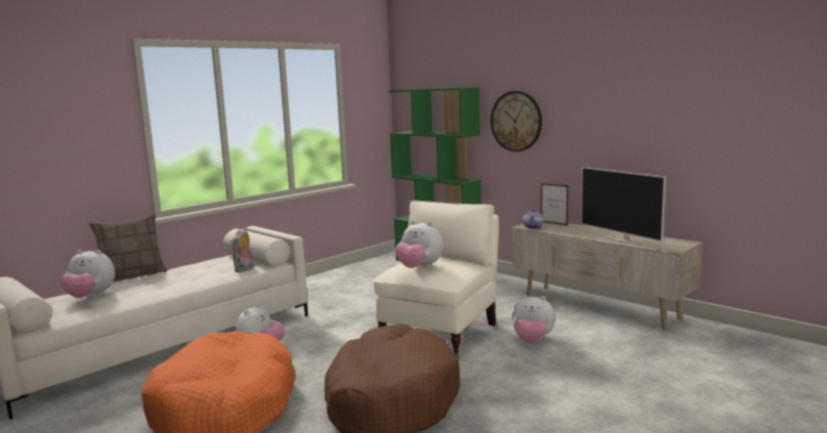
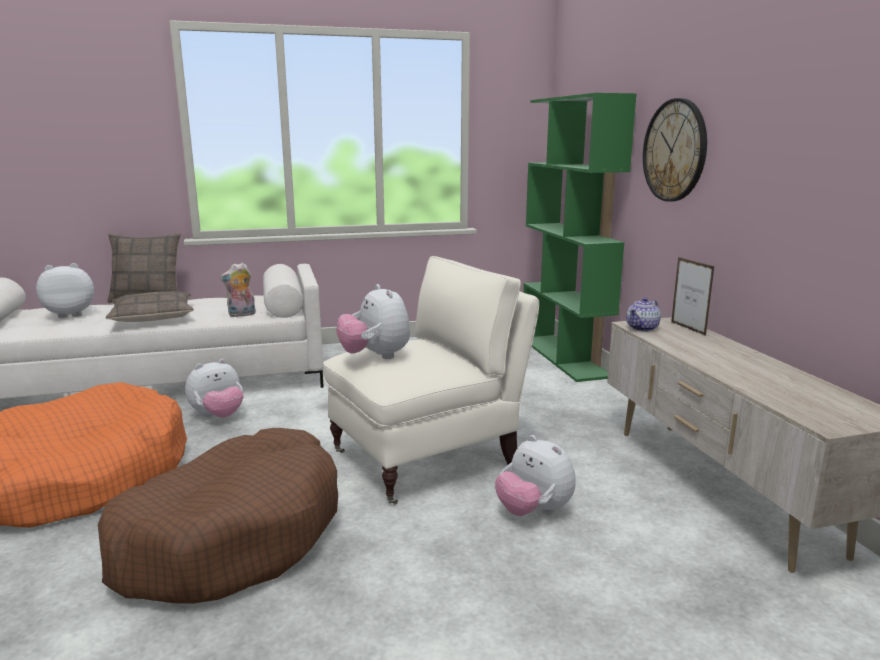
camera: 30 degrees right, 5 degrees up
plush toy [60,249,115,298] -> plush toy turned 120 degrees clockwise [36,263,94,318]
television [581,167,666,246] -> none
none -> pillow [106,291,194,322]

